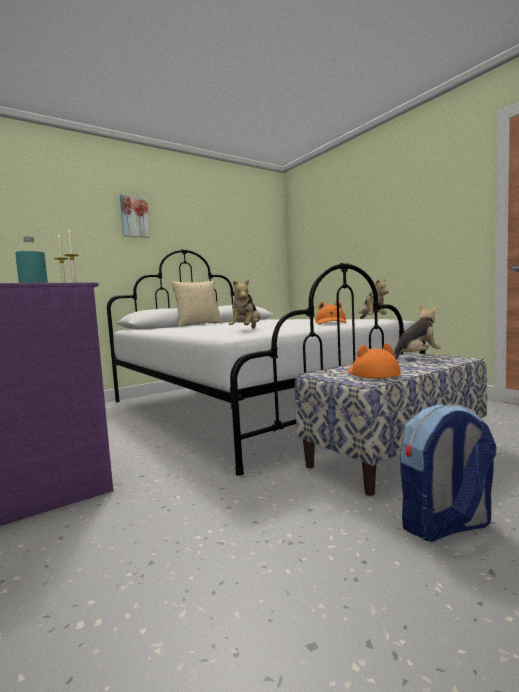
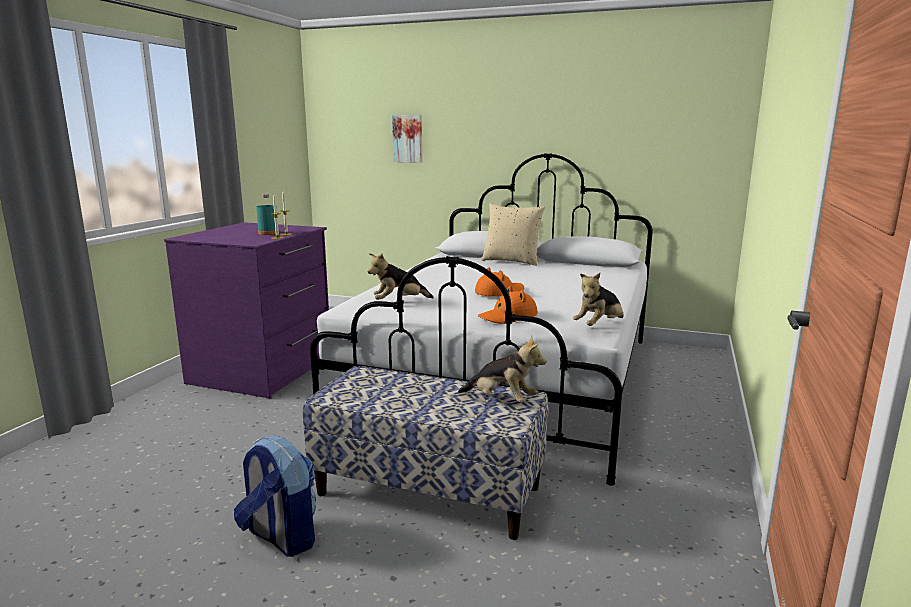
camera: 55 degrees right, 10 degrees up
picture [120,194,150,238] -> picture moved to [392,115,422,163]
orange hat [348,343,401,378] -> orange hat moved to [475,267,524,296]

